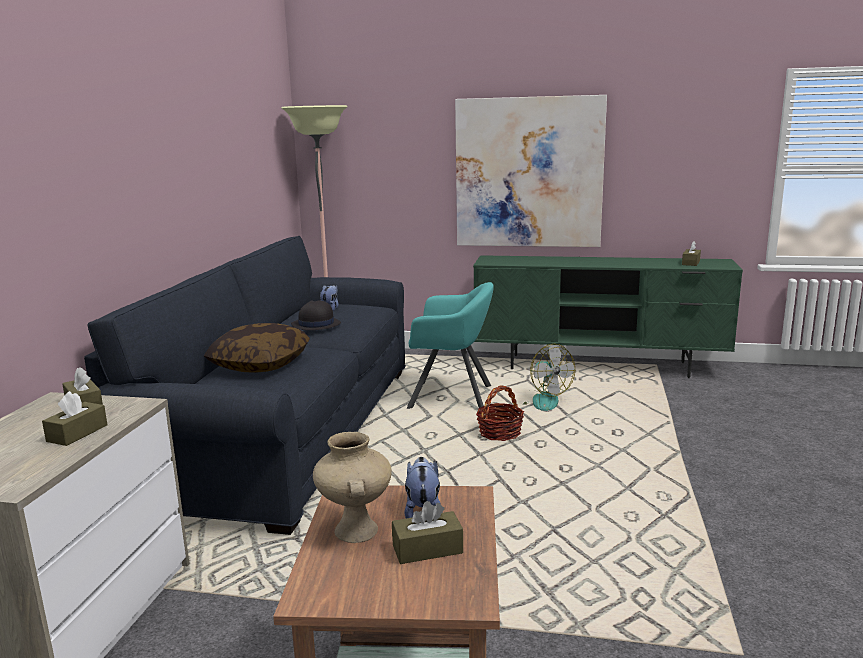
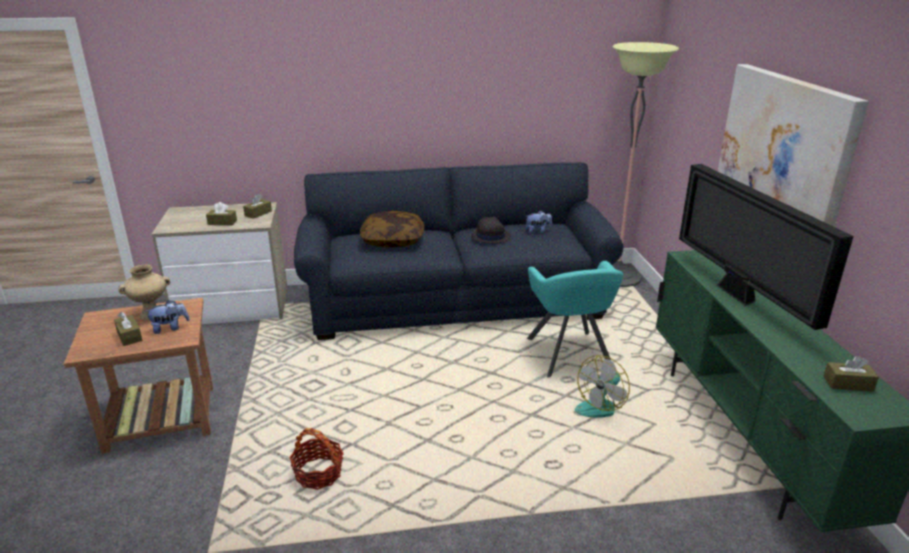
camera: 70 degrees right, 10 degrees up
basket [476,386,524,441] -> basket moved to [289,428,344,490]
none -> television [679,164,854,330]

